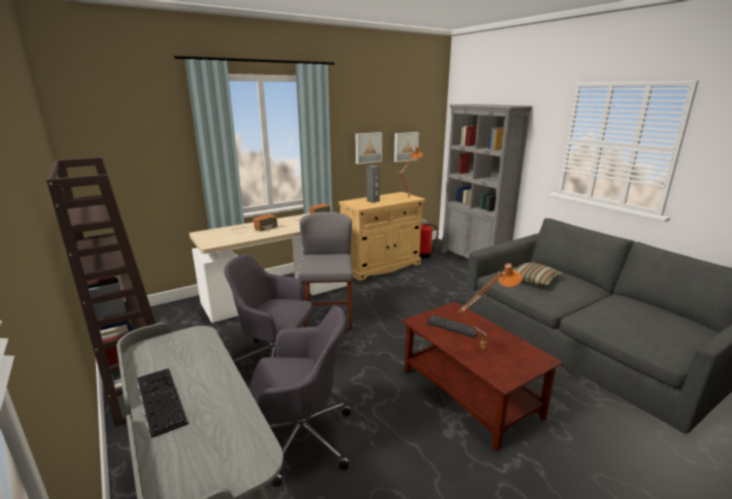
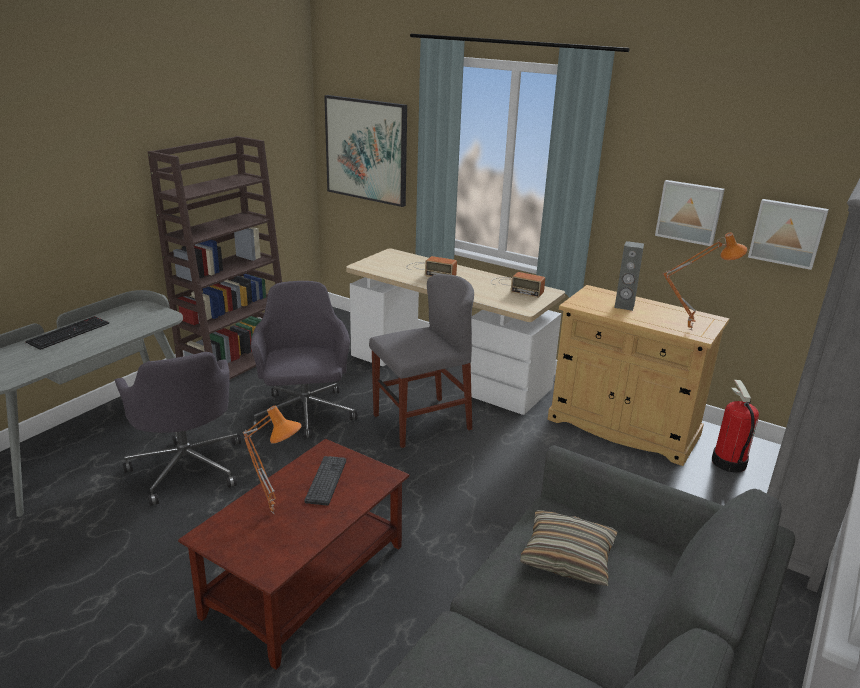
camera: 65 degrees right, 5 degrees up
none -> picture [324,95,407,207]

